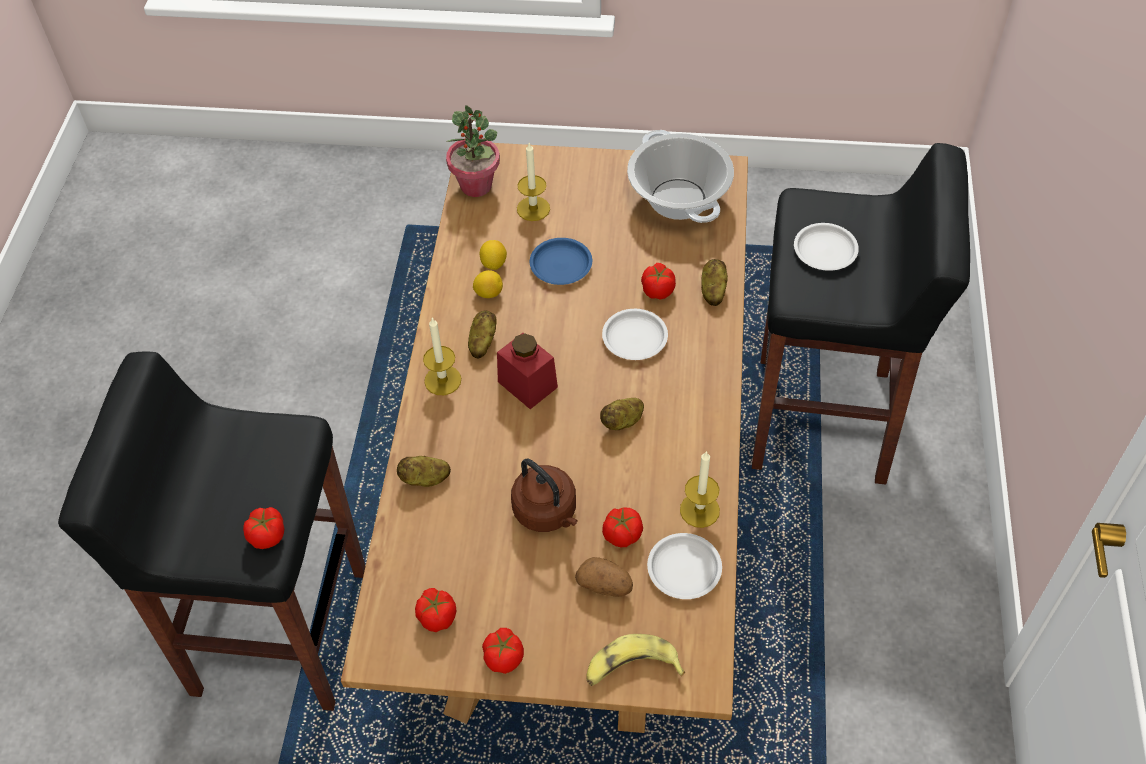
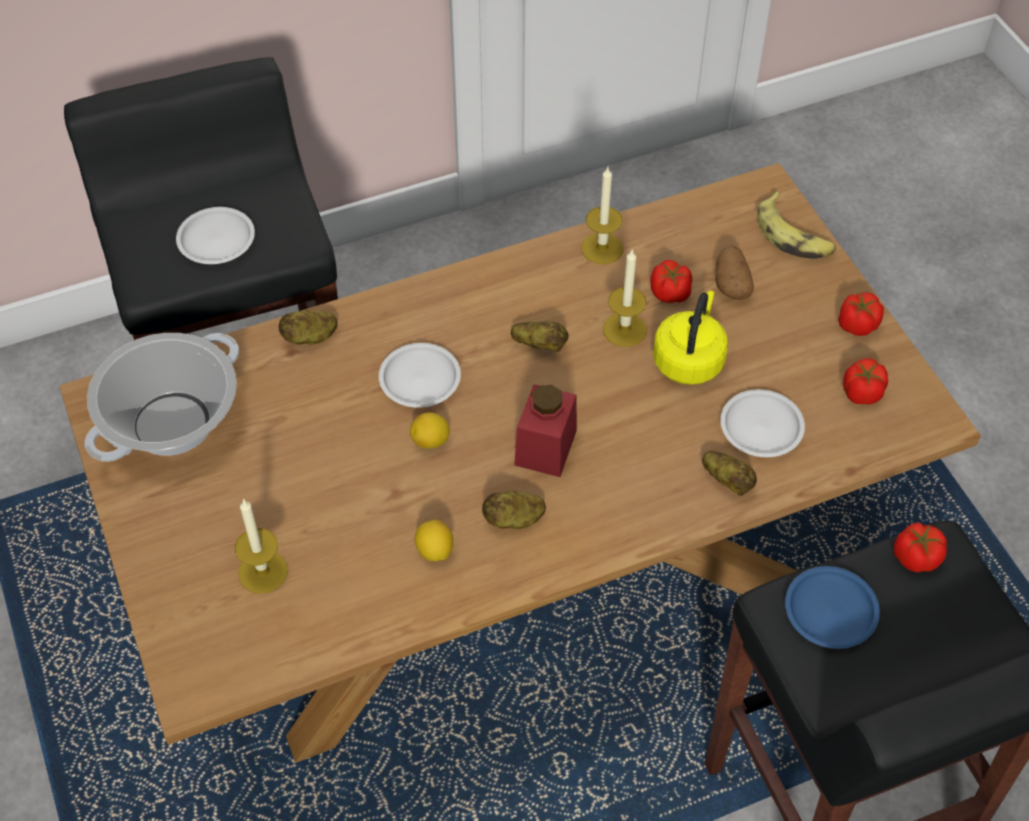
camera: 120 degrees left, 0 degrees up
candle [423,317,461,395] -> candle moved to [603,248,647,347]
potted plant [446,105,500,197] -> none
lemon [480,240,507,270] -> lemon moved to [410,412,450,449]
brown kettle [511,459,578,532] -> yellow kettle [653,291,728,385]
blue plate [530,238,592,285] -> blue plate moved to [785,566,880,649]
tomato [641,263,676,299] -> none
white plate [647,533,722,599] -> white plate moved to [720,389,805,457]

